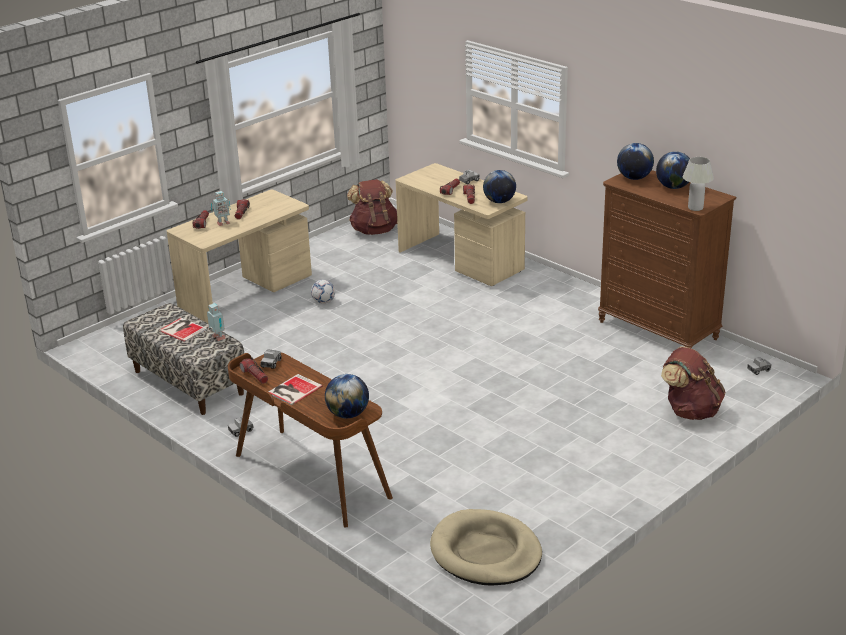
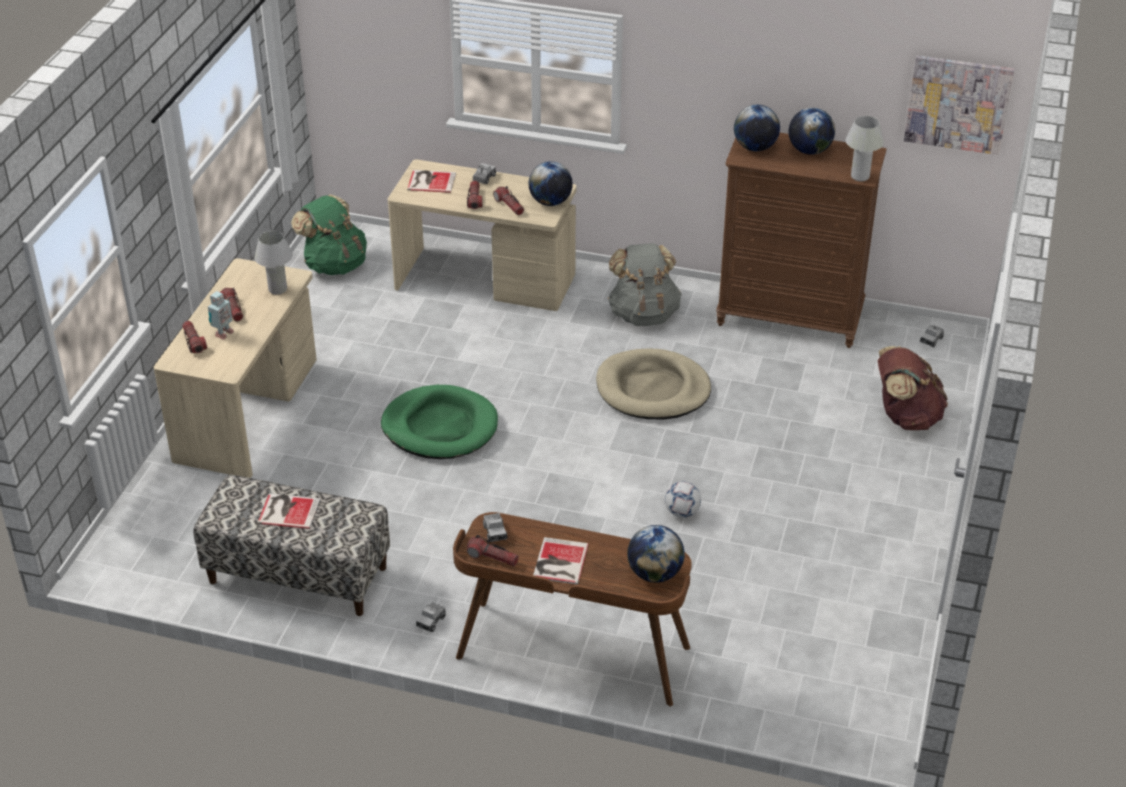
camera: 30 degrees left, 10 degrees up
toy robot [207,303,226,341] -> none
football [311,280,335,304] -> football moved to [665,481,701,518]
brown backpack [347,179,397,235] -> green backpack [291,195,367,275]
beige dog bed [430,509,542,586] -> beige dog bed moved to [596,348,711,419]
none -> white table lamp [255,231,293,295]
none -> green dog bed [381,385,498,459]
none -> book [407,170,456,193]
none -> grey backpack [608,243,682,326]
none -> picture [904,55,1015,155]

